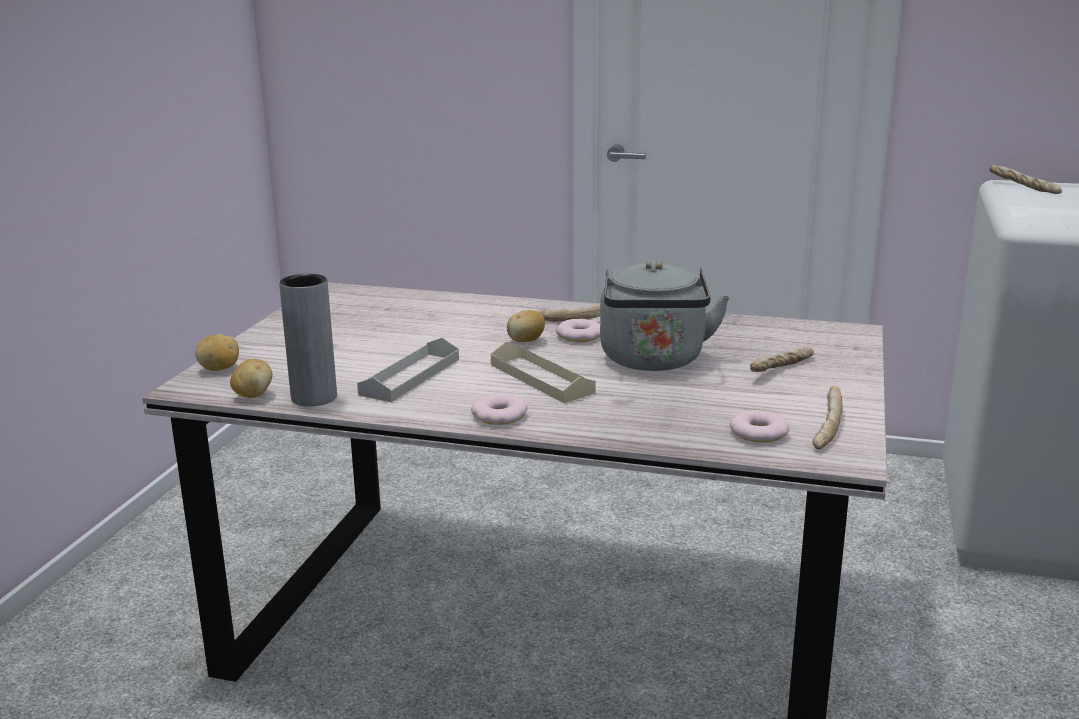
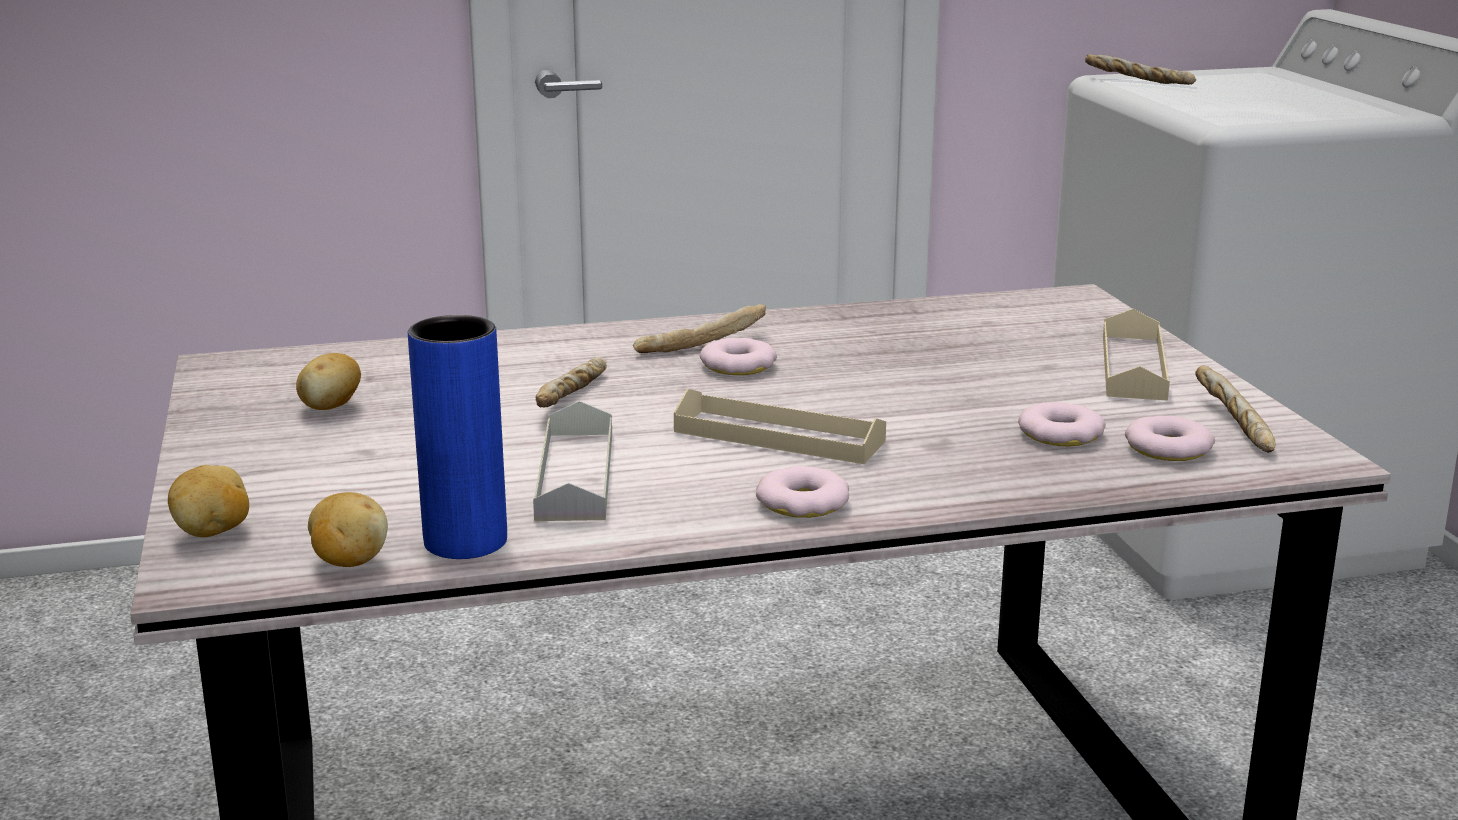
camera: 30 degrees left, 0 degrees up
grey vase [279,274,337,407] -> blue vase [408,315,507,559]
potato [507,310,545,342] -> potato moved to [296,353,361,410]
grey kettle [600,260,730,371] -> none
bread [750,347,814,372] -> bread moved to [535,357,607,408]
none -> donut [1018,402,1106,446]
none -> beige tray [1103,309,1170,401]

